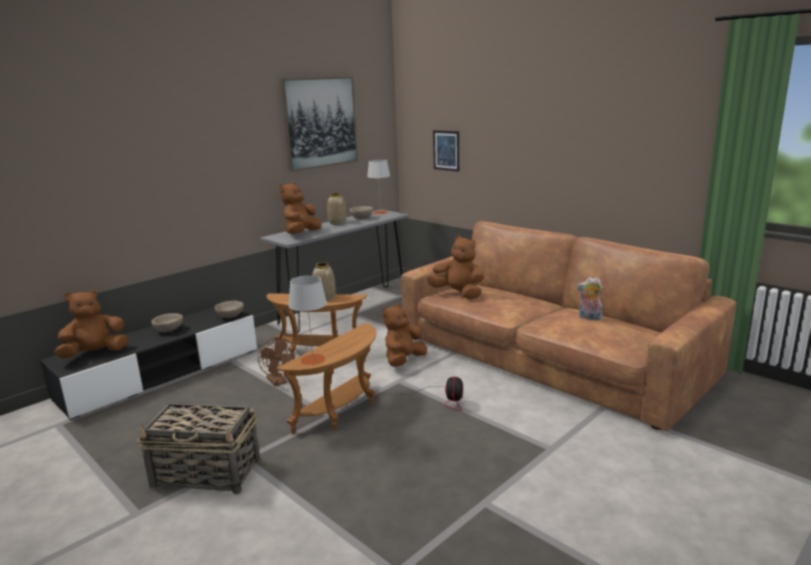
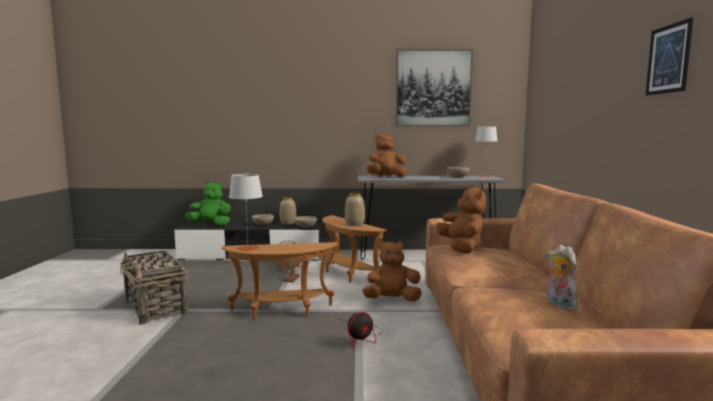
camera: 45 degrees right, 10 degrees down
brown plush toy [54,290,128,358] -> green plush toy [186,181,231,226]
vase [327,193,347,225] -> vase moved to [280,197,296,224]
picture [433,130,459,172] -> picture moved to [646,17,693,96]

